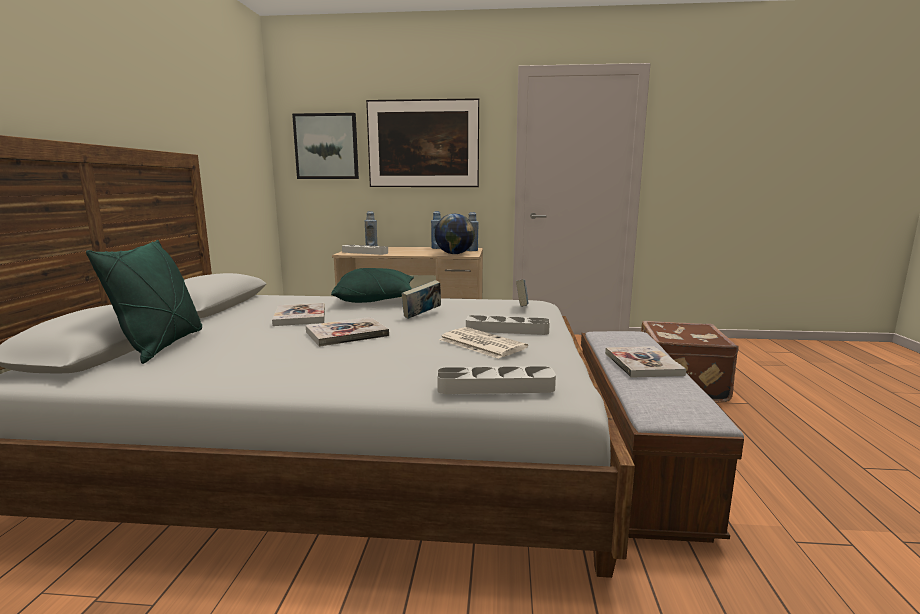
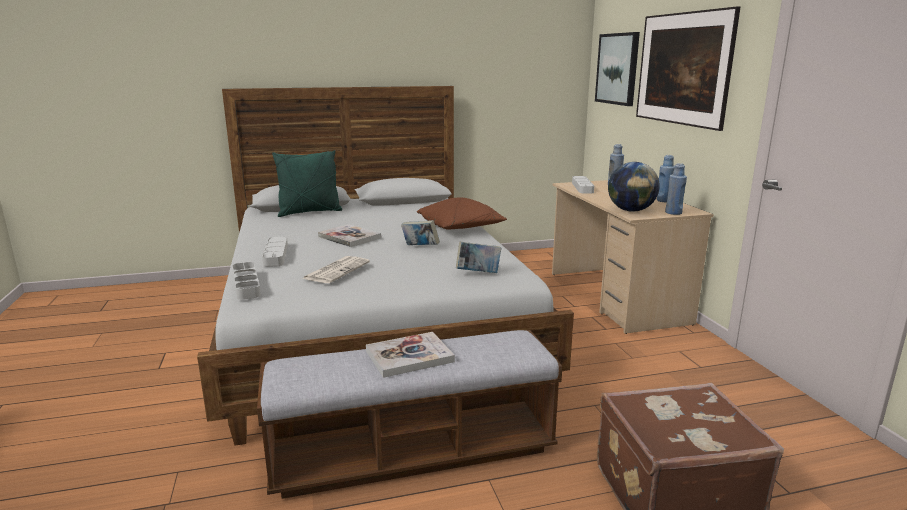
camera: 70 degrees right, 5 degrees up
book [272,303,325,326] -> none
green pillow [331,268,414,303] -> brown pillow [417,197,507,230]
grey tray [466,315,550,335] -> grey tray moved to [262,237,288,267]

